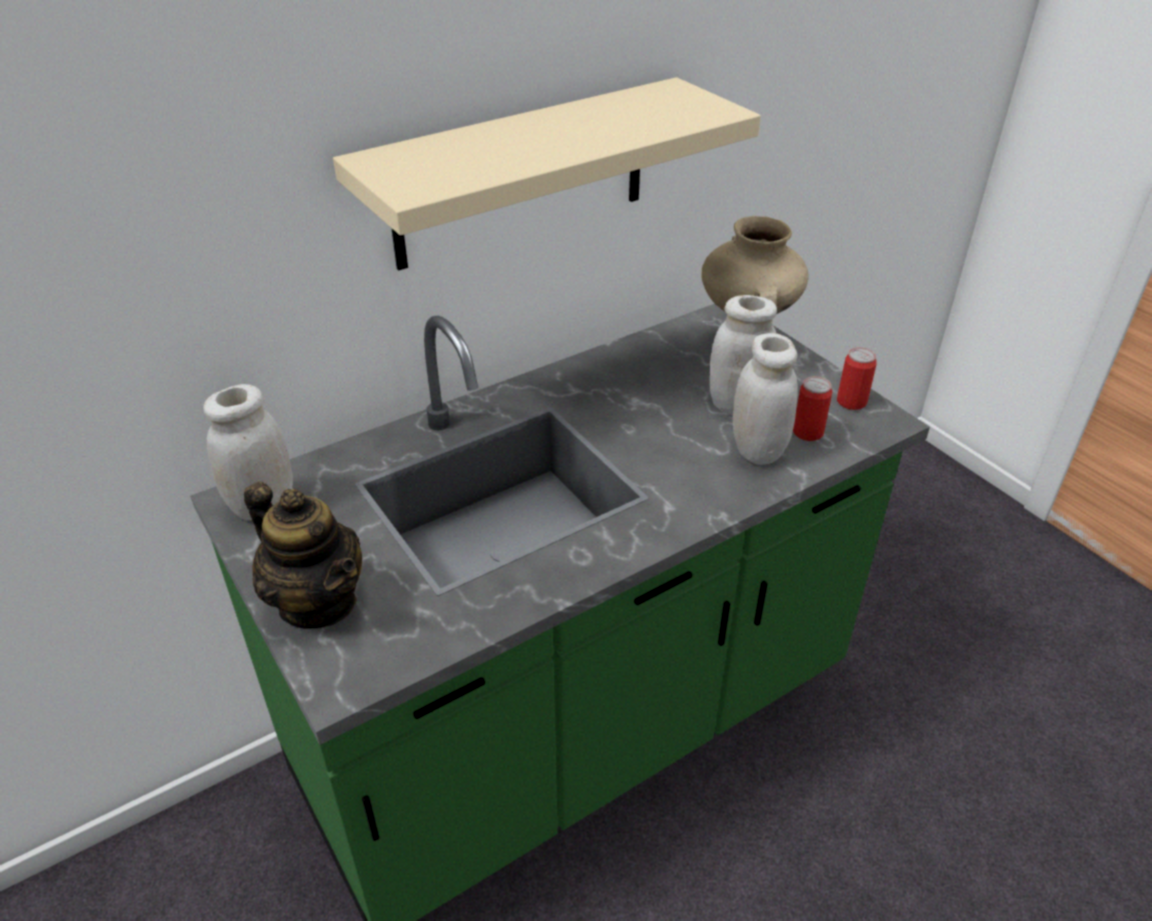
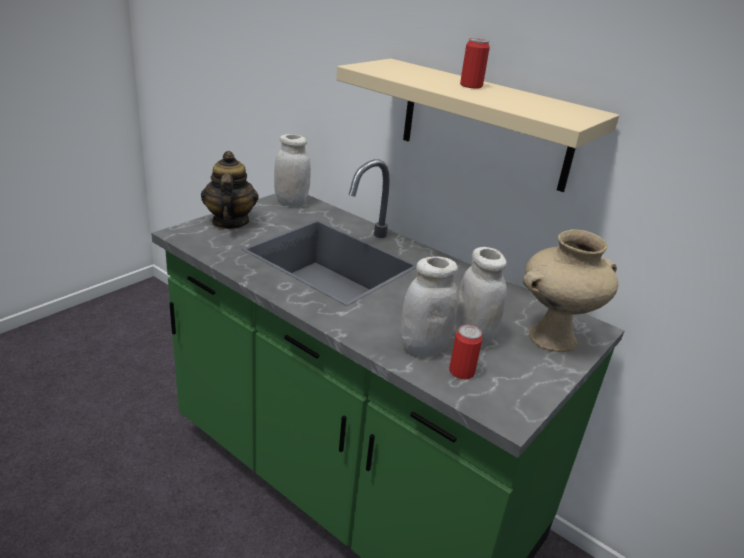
camera: 70 degrees right, 10 degrees down
teapot [244,482,362,629] -> teapot turned 150 degrees clockwise [201,151,259,229]
can [837,347,877,410] -> can moved to [460,38,490,89]

